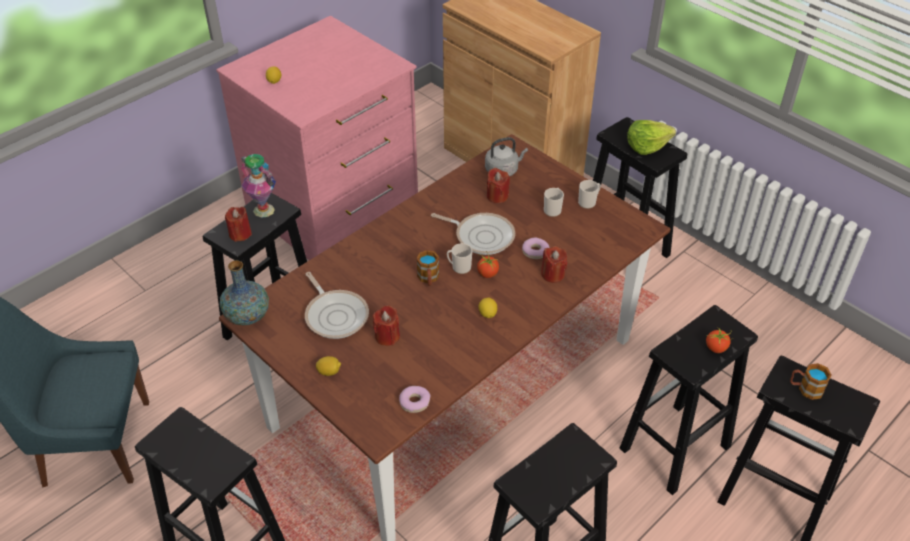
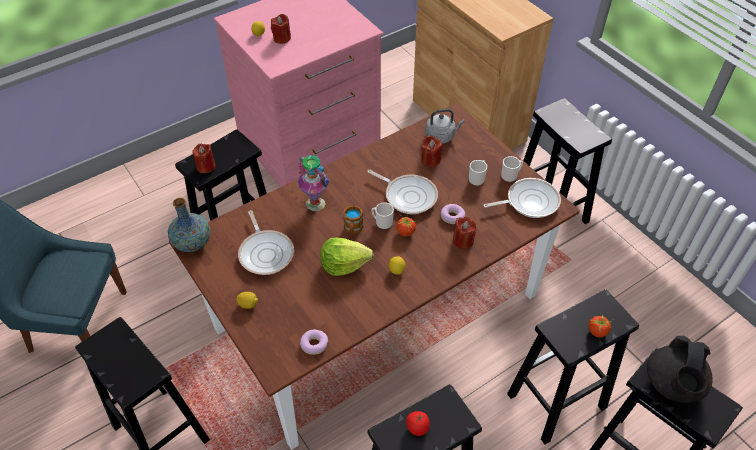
camera: 10 degrees right, 5 degrees up
vase [241,154,276,218] -> vase moved to [297,155,329,211]
red candle [373,305,400,346] -> red candle moved to [271,14,291,44]
lettuce [627,120,676,155] -> lettuce moved to [320,238,374,276]
mug [790,363,832,400] -> black teapot [647,336,713,403]
none -> tomato [406,411,430,436]
none -> frying pan [483,178,561,218]

